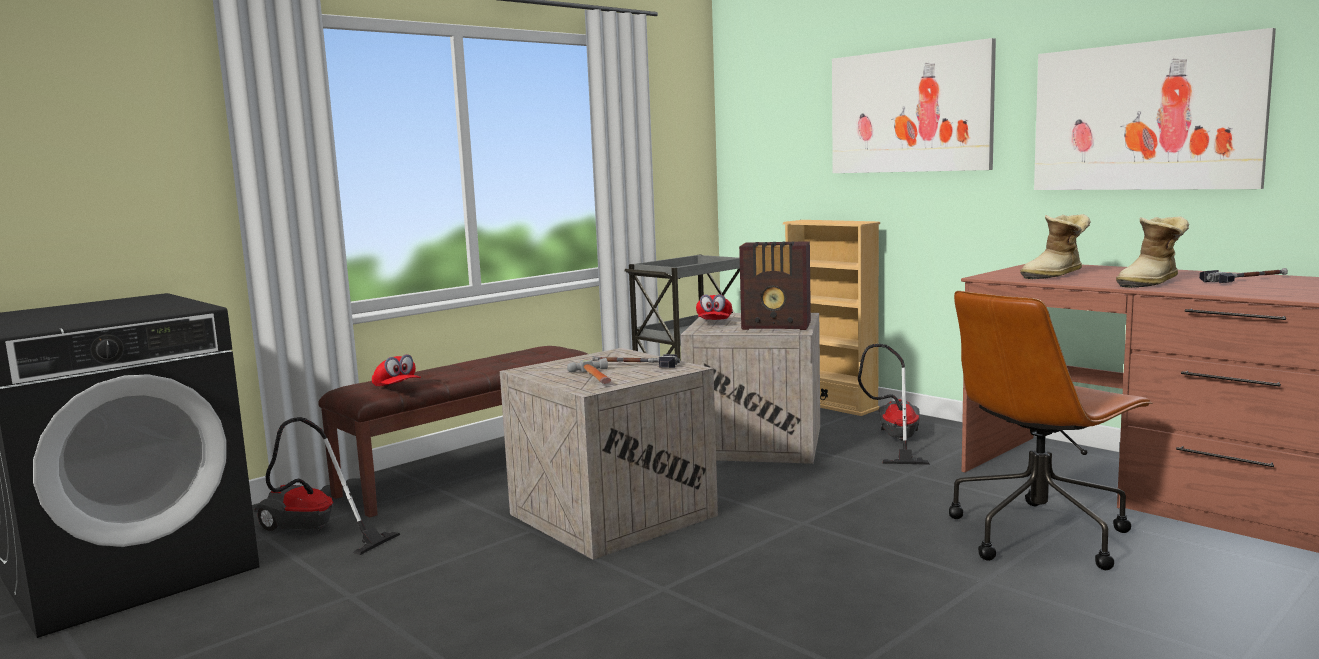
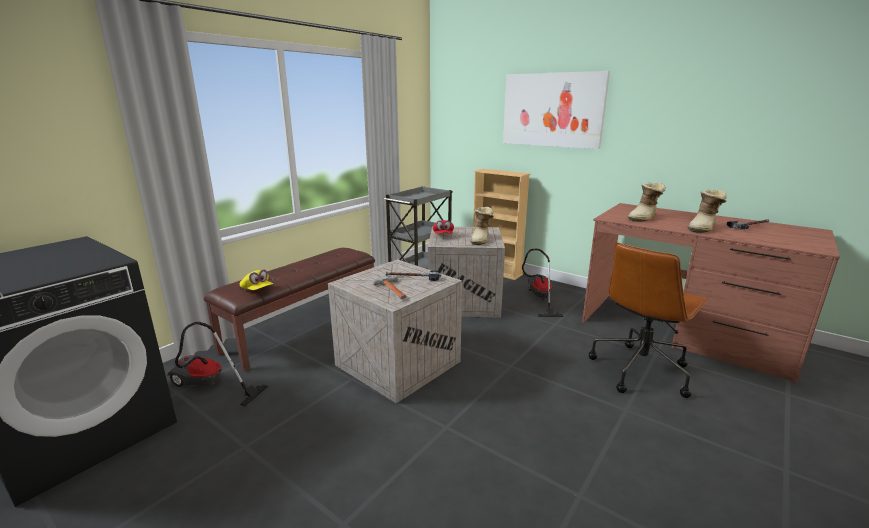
camera: 10 degrees left, 10 degrees up
red cap [372,354,421,386] -> yellow cap [240,269,273,290]
radio [739,241,811,330] -> boot [470,207,494,245]
picture [1034,28,1276,190] -> none

